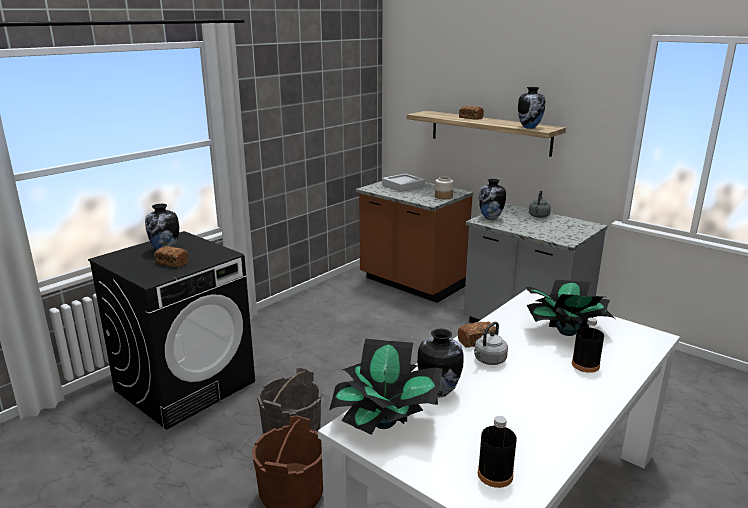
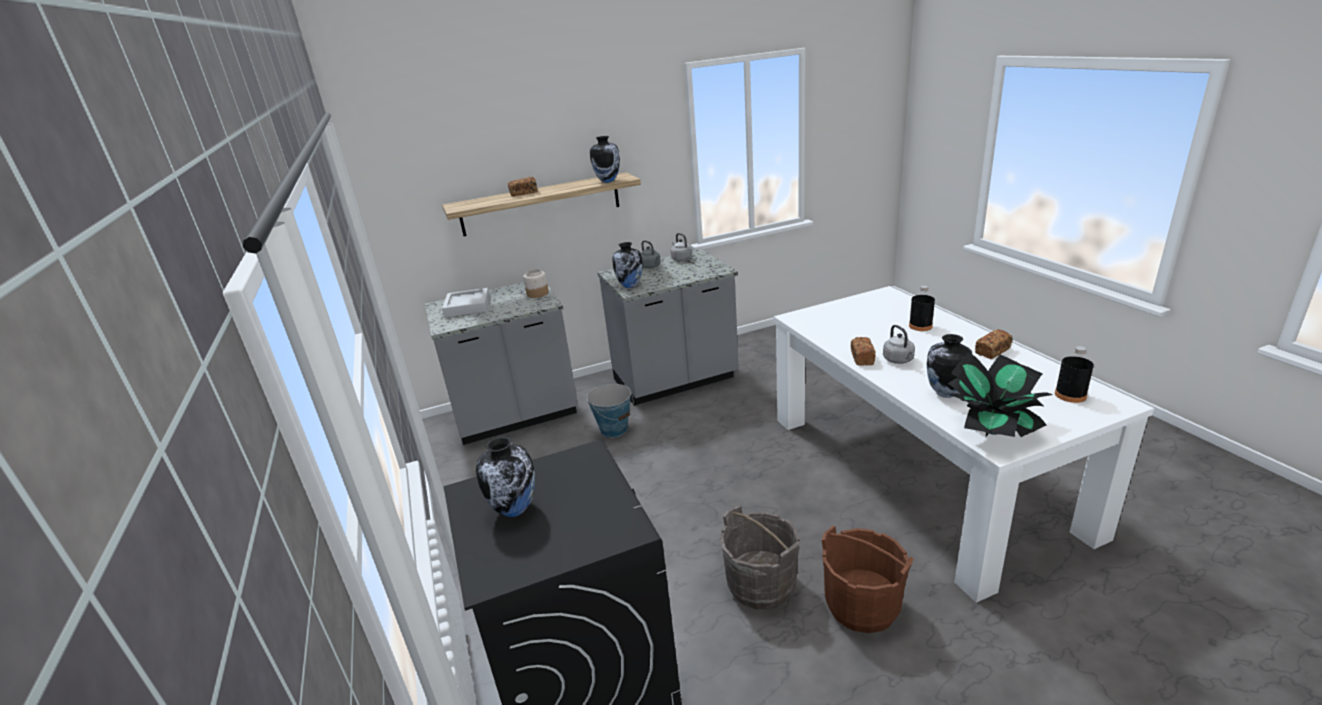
camera: 60 degrees left, 5 degrees up
bread [154,246,188,268] -> bread moved to [975,329,1013,359]
brown counter [356,181,473,303] -> grey counter [424,282,578,445]
potted plant [526,280,615,336] -> none
none -> bucket [587,384,633,438]
none -> grey kettle [671,233,692,261]

